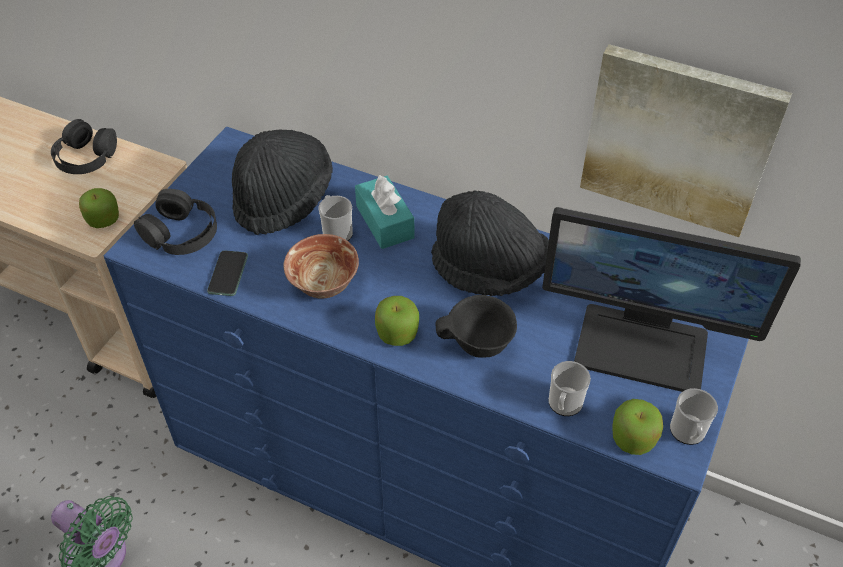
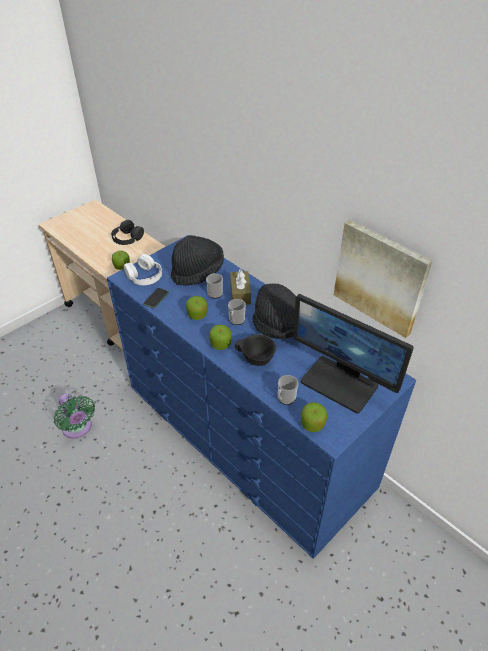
camera: 20 degrees right, 5 degrees down
black headphones [134,189,217,255] -> white headphones [124,254,162,285]
bowl [283,234,359,298] -> apple [186,296,208,320]
turquoise tissue box [355,175,414,249] -> brown tissue box [230,268,251,305]
mug [670,388,718,445] -> mug moved to [228,299,246,325]

